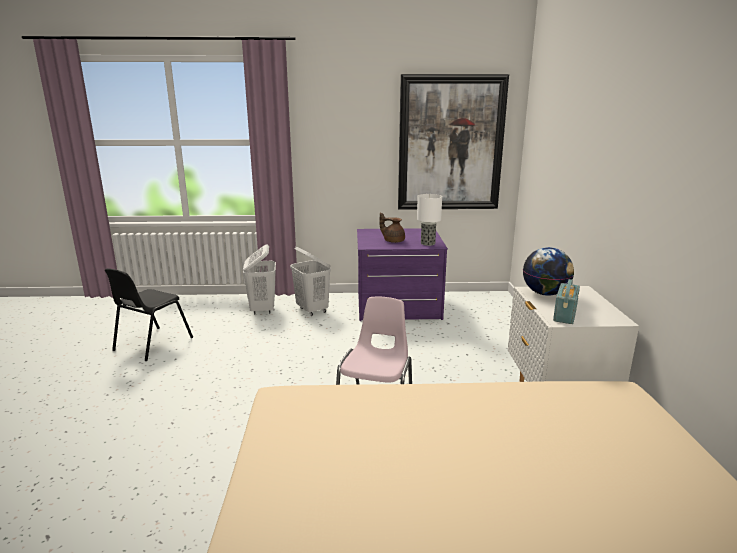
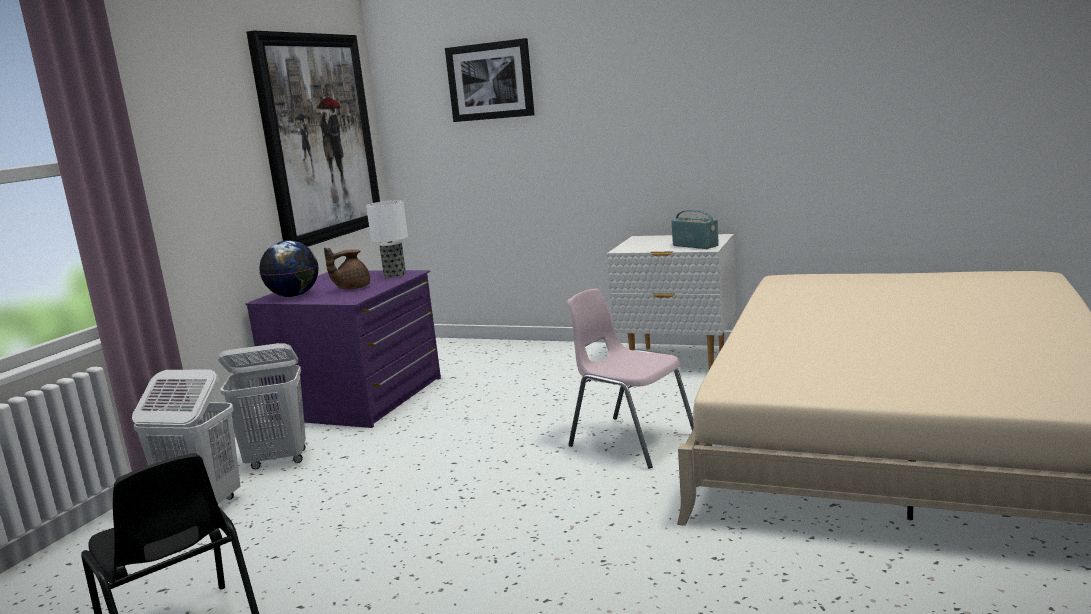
camera: 65 degrees left, 5 degrees down
globe [523,247,574,296] -> globe moved to [259,240,319,297]
none -> picture [445,38,535,122]

